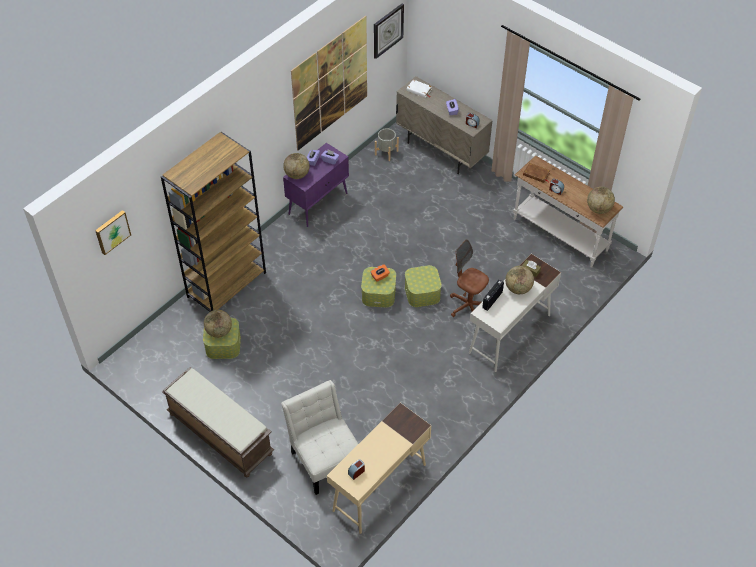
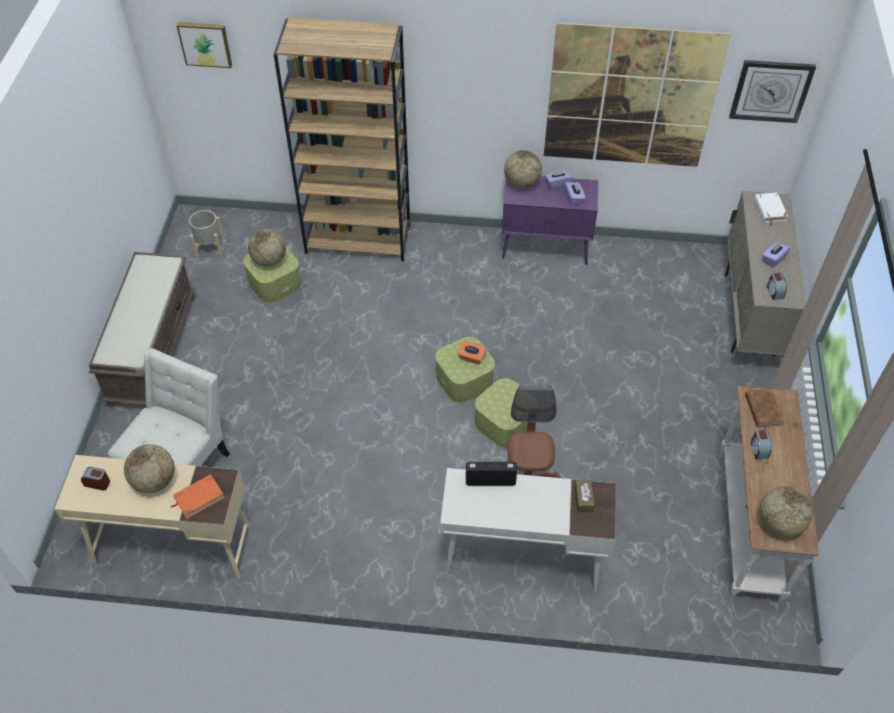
camera: 55 degrees right, 0 degrees up
grey planter [375,128,399,161] -> grey planter moved to [189,210,224,256]
globe [505,266,534,294] -> globe moved to [124,444,174,493]
none -> orange book [170,474,225,518]

